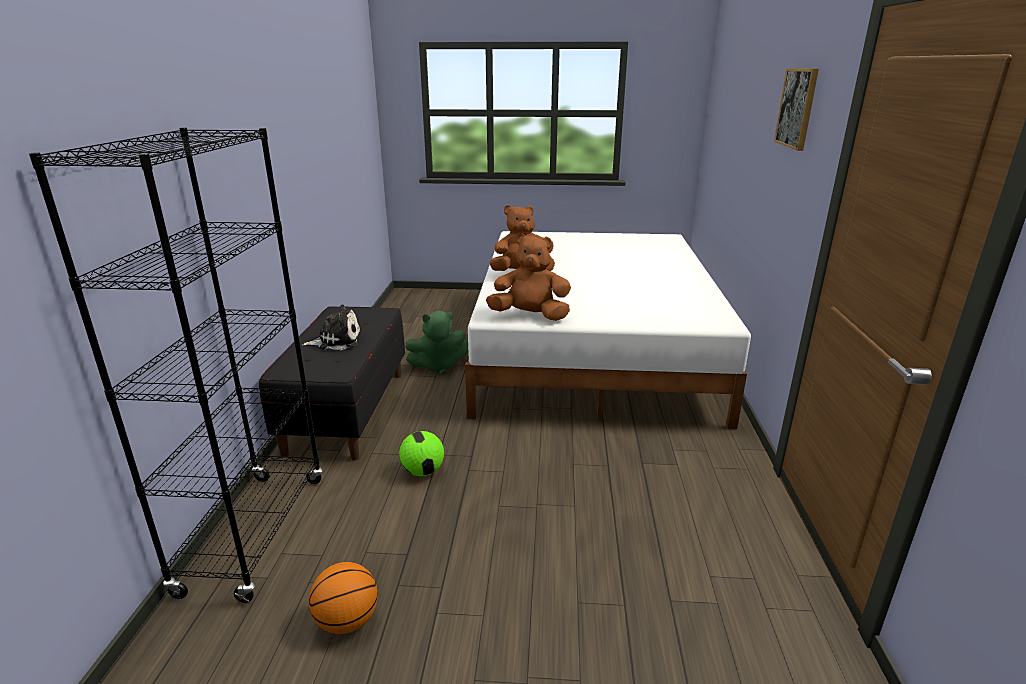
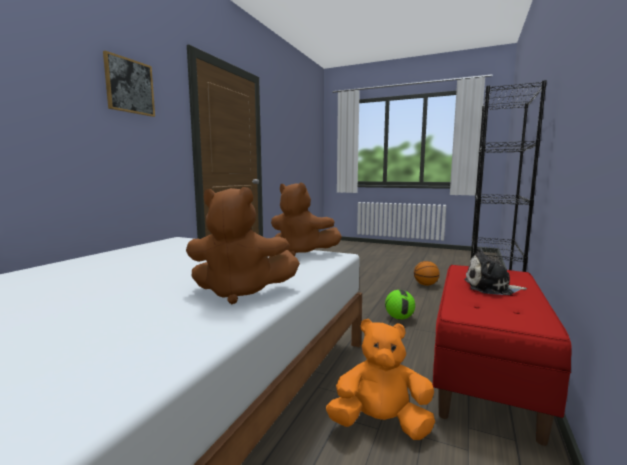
camera: 160 degrees left, 15 degrees down
black bench [259,306,405,461] -> red bench [433,265,572,446]
green plush toy [405,311,468,375] -> orange plush toy [326,319,435,440]

